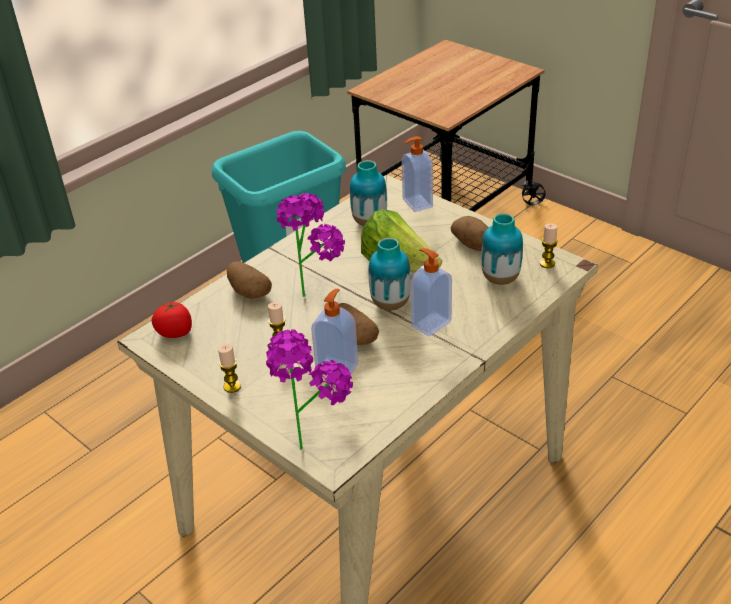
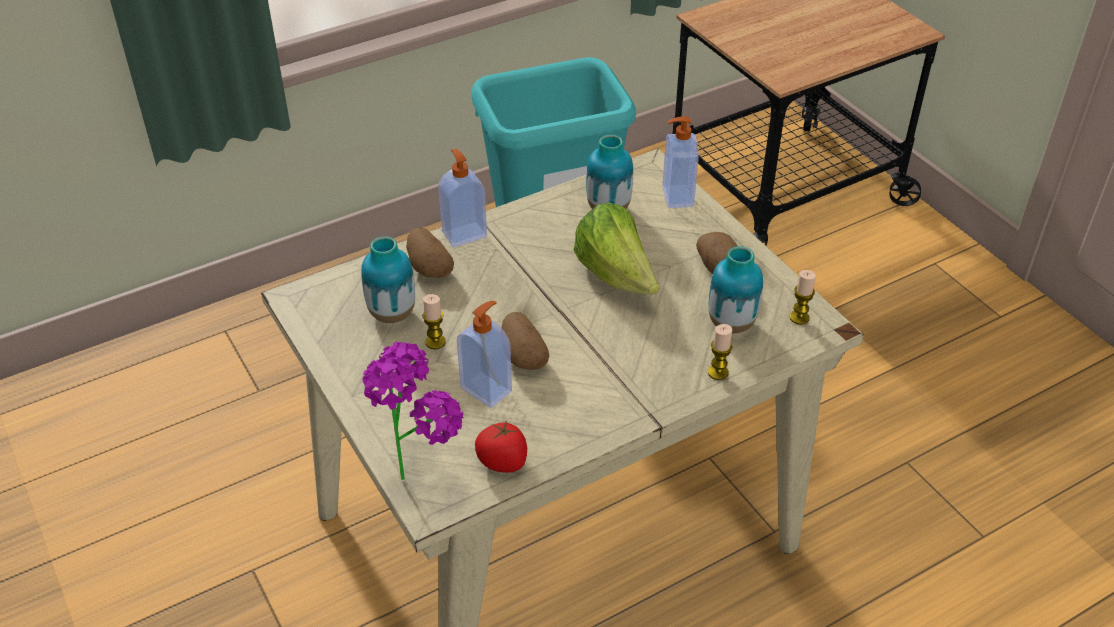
camera: 15 degrees right, 5 degrees up
tomato [152,301,192,338] -> tomato moved to [475,419,527,473]
candle [218,344,241,393] -> candle moved to [708,324,733,380]
potted plant [276,193,345,297] -> none
vase [369,238,411,310] -> vase moved to [361,236,415,323]
soap dispenser [410,248,452,337] -> soap dispenser moved to [438,149,487,247]

